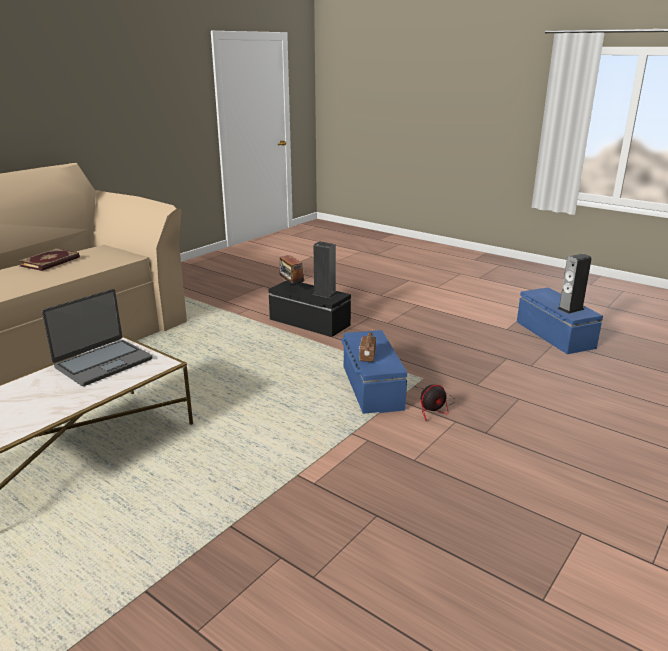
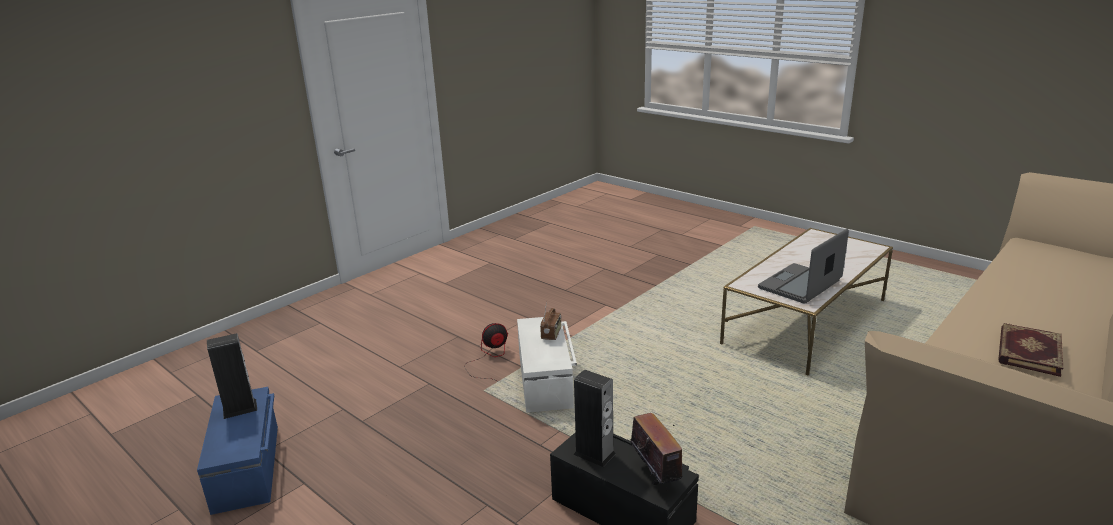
camera: 175 degrees left, 0 degrees up
blue storage box [341,330,407,414] -> white storage box [517,317,577,413]

